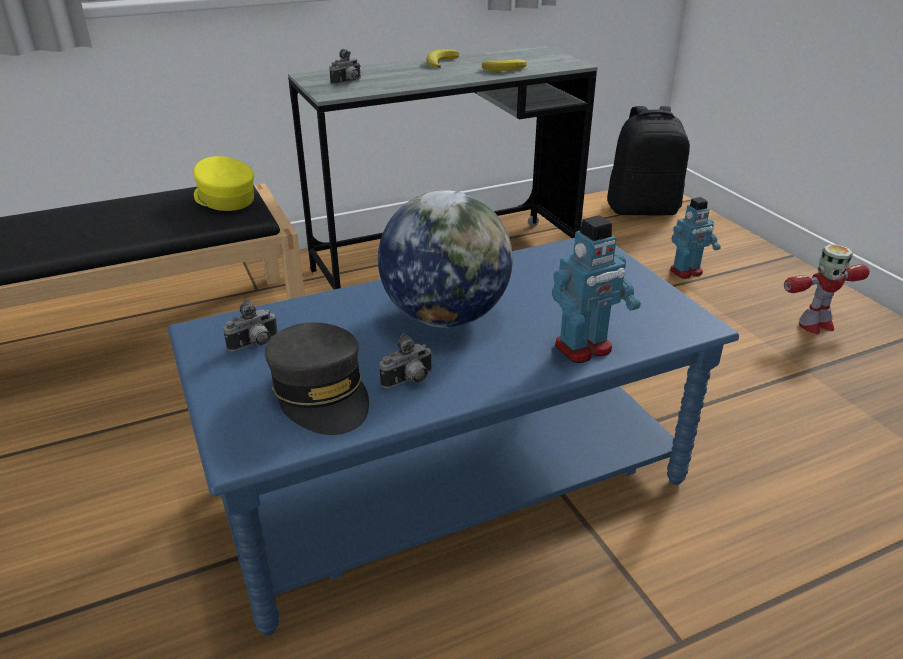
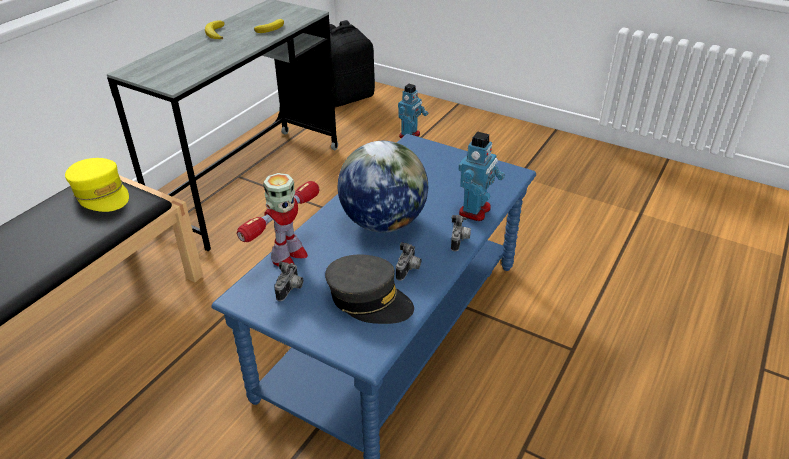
camera: 35 degrees left, 5 degrees up
yellow cap [194,156,254,211] -> yellow cap turned 150 degrees counterclockwise [65,158,129,212]
camera [330,49,361,85] -> camera moved to [451,215,471,251]
toy robot [784,244,870,334] -> toy robot moved to [237,173,319,267]

